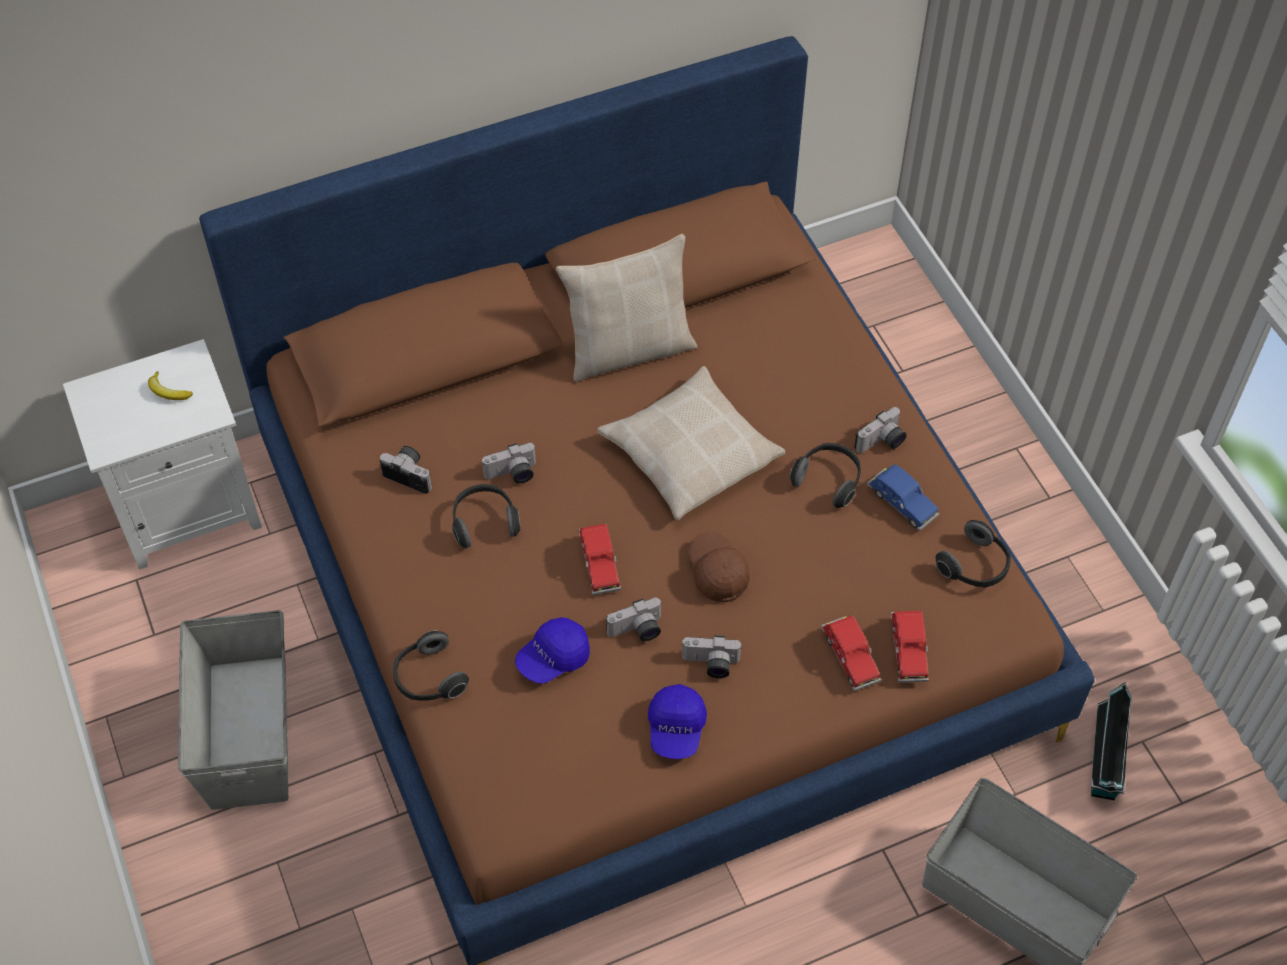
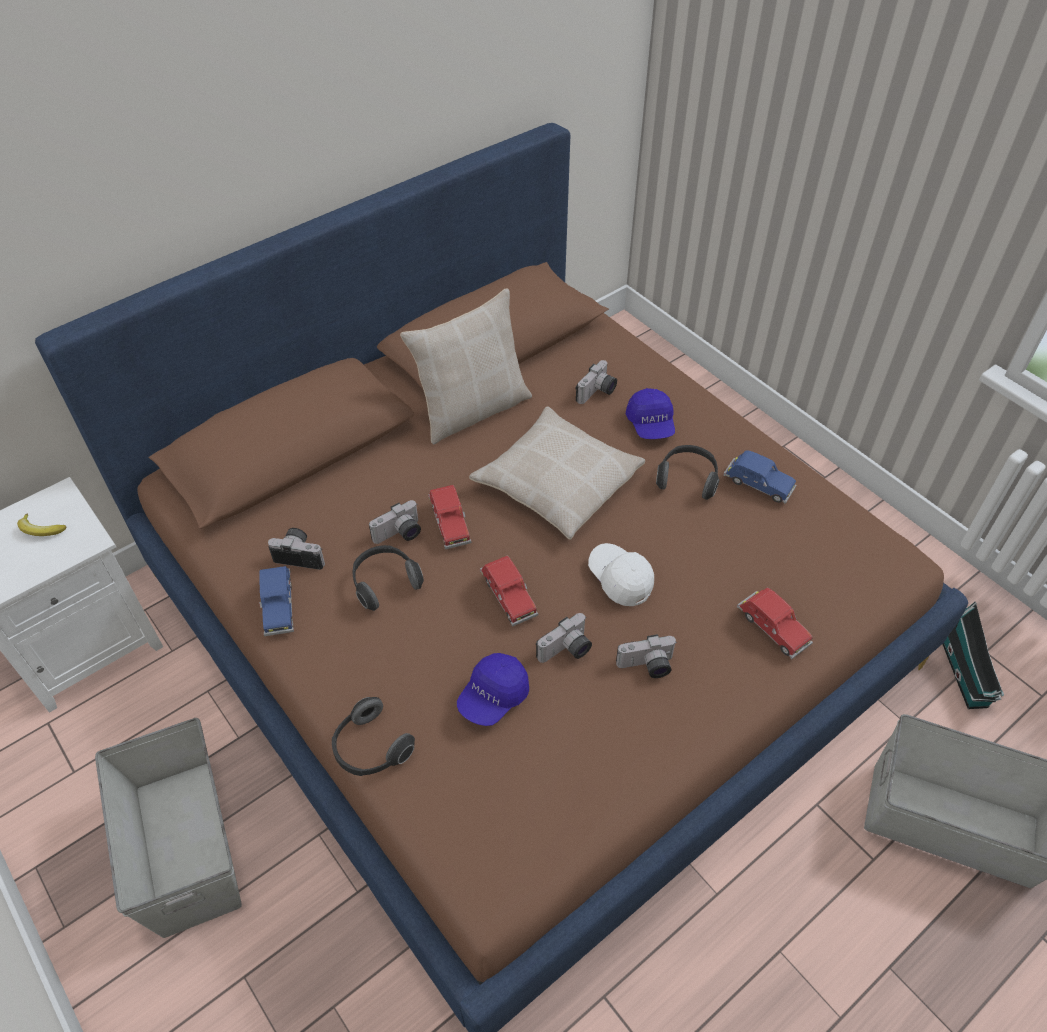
camera: 15 degrees left, 5 degrees down
blue cap [648,684,707,759] -> blue cap moved to [626,388,675,439]
brown cap [688,532,750,603] -> white cap [588,543,654,606]
camera [854,407,907,453] -> camera moved to [575,360,617,404]
red toy car [890,611,929,683] -> red toy car moved to [428,485,472,549]
headphones [936,520,1011,588] -> none
none -> blue toy car [259,566,294,636]

